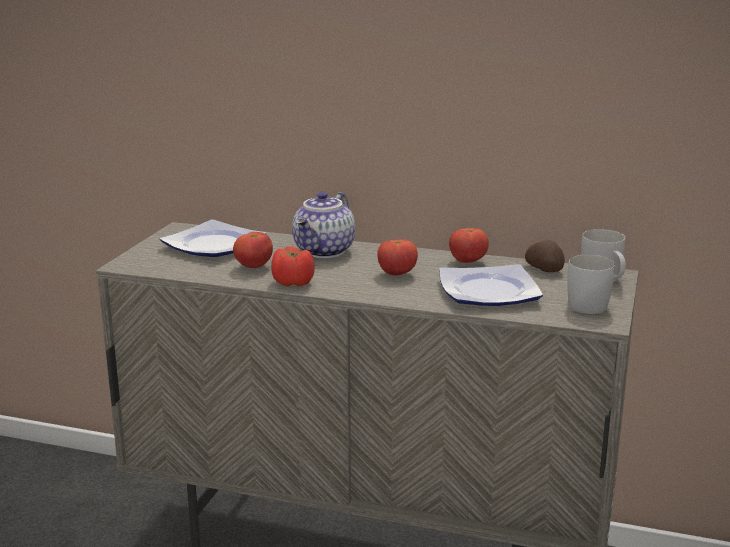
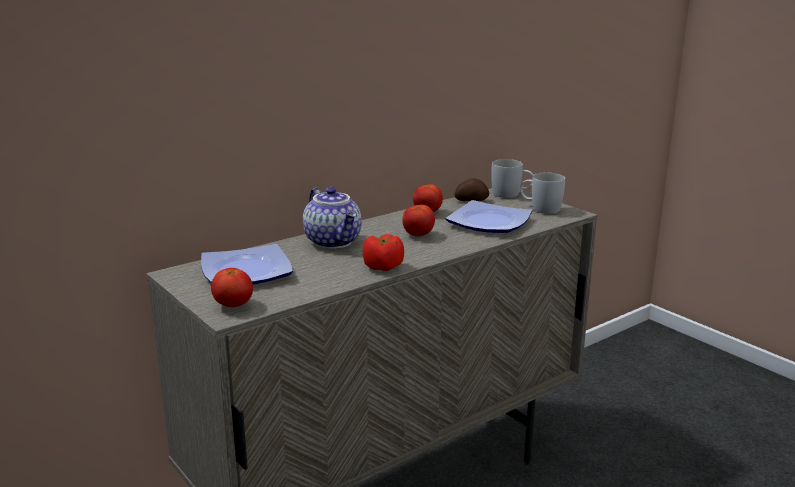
camera: 55 degrees left, 0 degrees up
tomato [233,232,273,268] -> tomato moved to [211,268,253,307]

